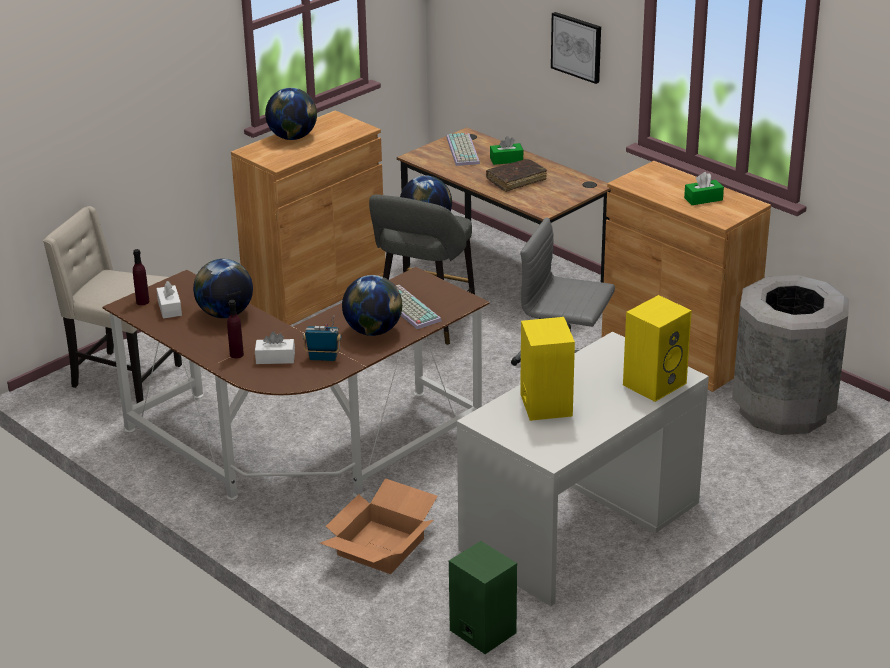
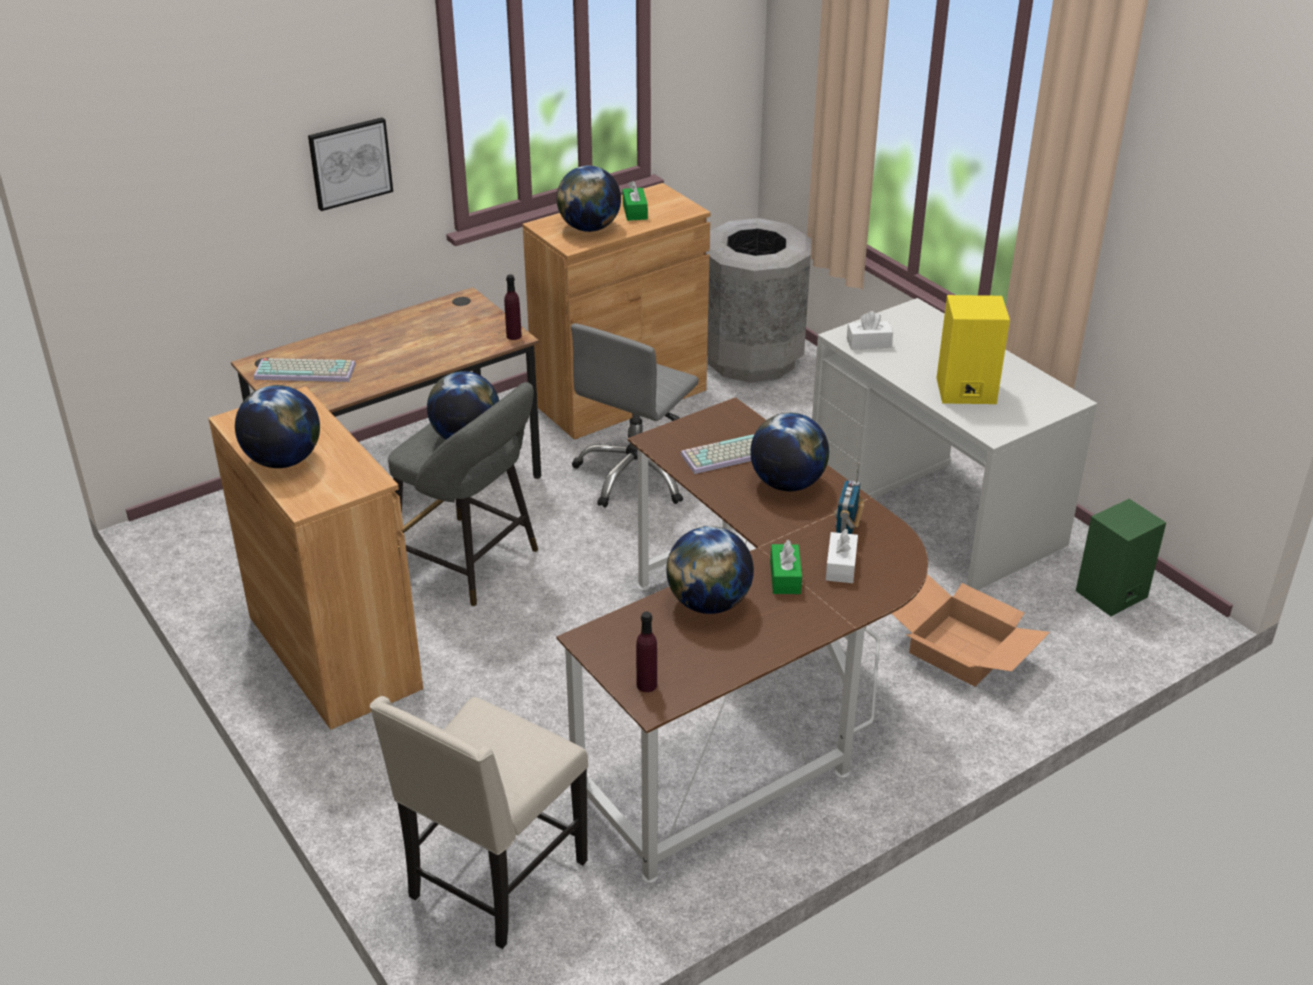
camera: 80 degrees left, 5 degrees up
white tissue box [156,281,182,319] -> white tissue box moved to [847,311,893,350]
purple bottle [227,300,244,358] -> purple bottle moved to [504,274,522,340]
brown book [486,159,547,192] -> none
green tissue box [490,136,523,165] -> green tissue box moved to [770,540,802,594]
yellow speaker [623,295,692,402] -> none
none -> globe [556,166,621,232]

